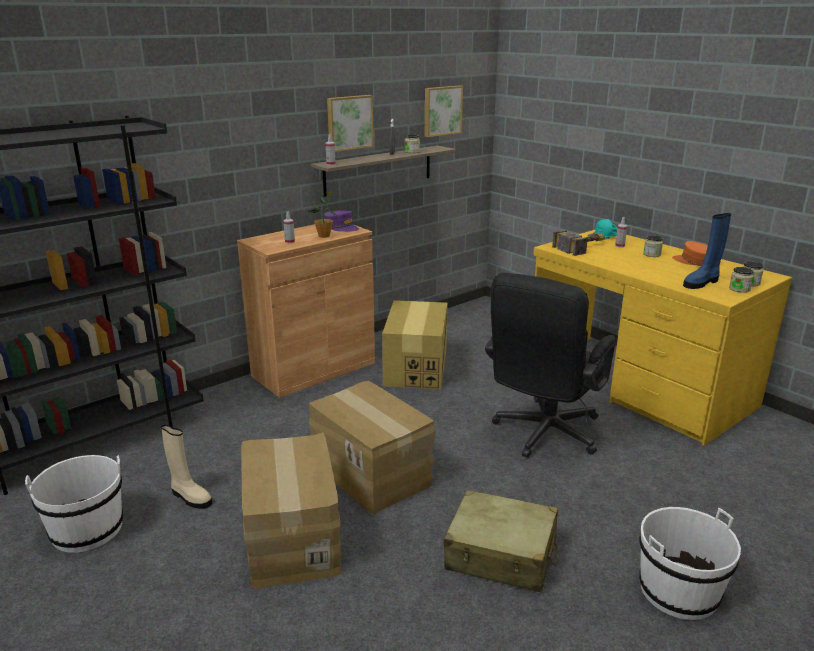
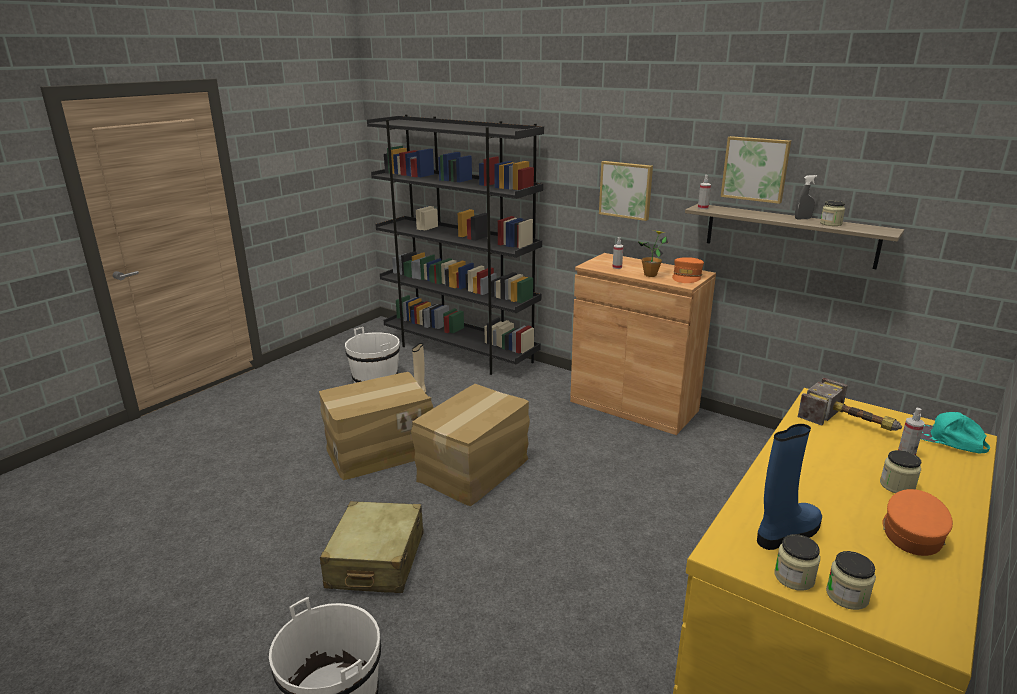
camera: 75 degrees right, 0 degrees up
purple cap [324,211,359,232] -> orange cap [672,257,704,283]
cardboard box [382,300,448,389] -> none
picture [425,86,463,137] -> picture moved to [599,161,653,221]
black office chair [485,273,616,458] -> none
blue boot [683,213,731,289] -> blue boot turned 105 degrees clockwise [757,424,822,550]

